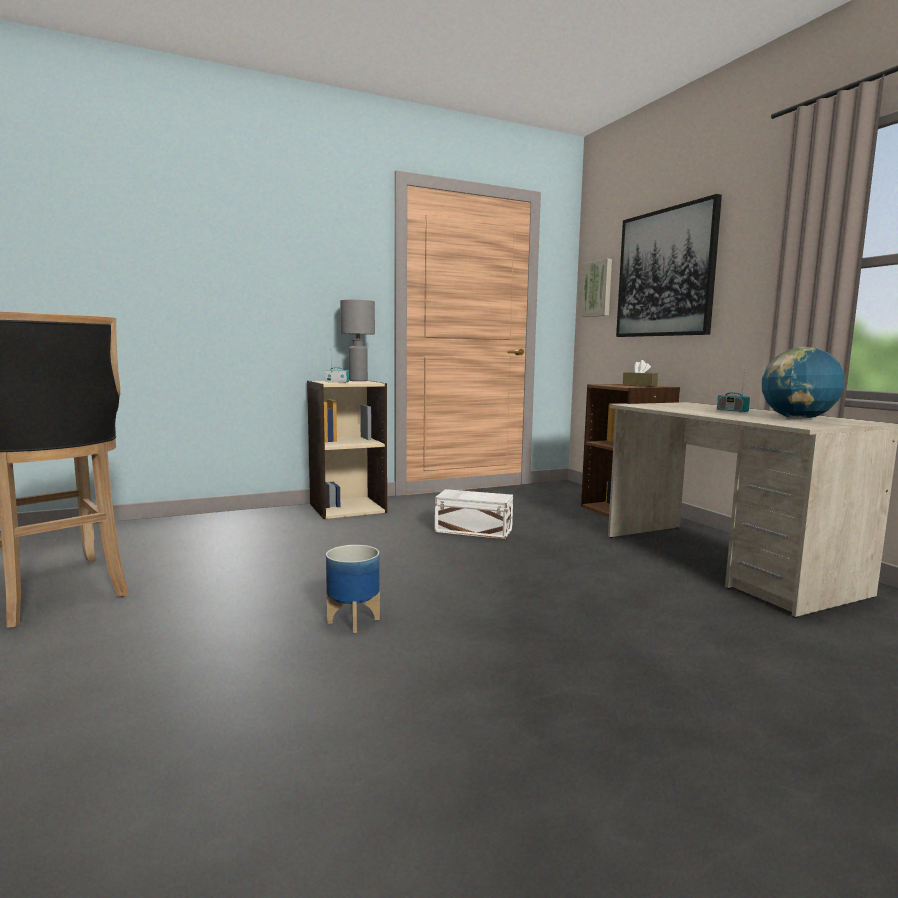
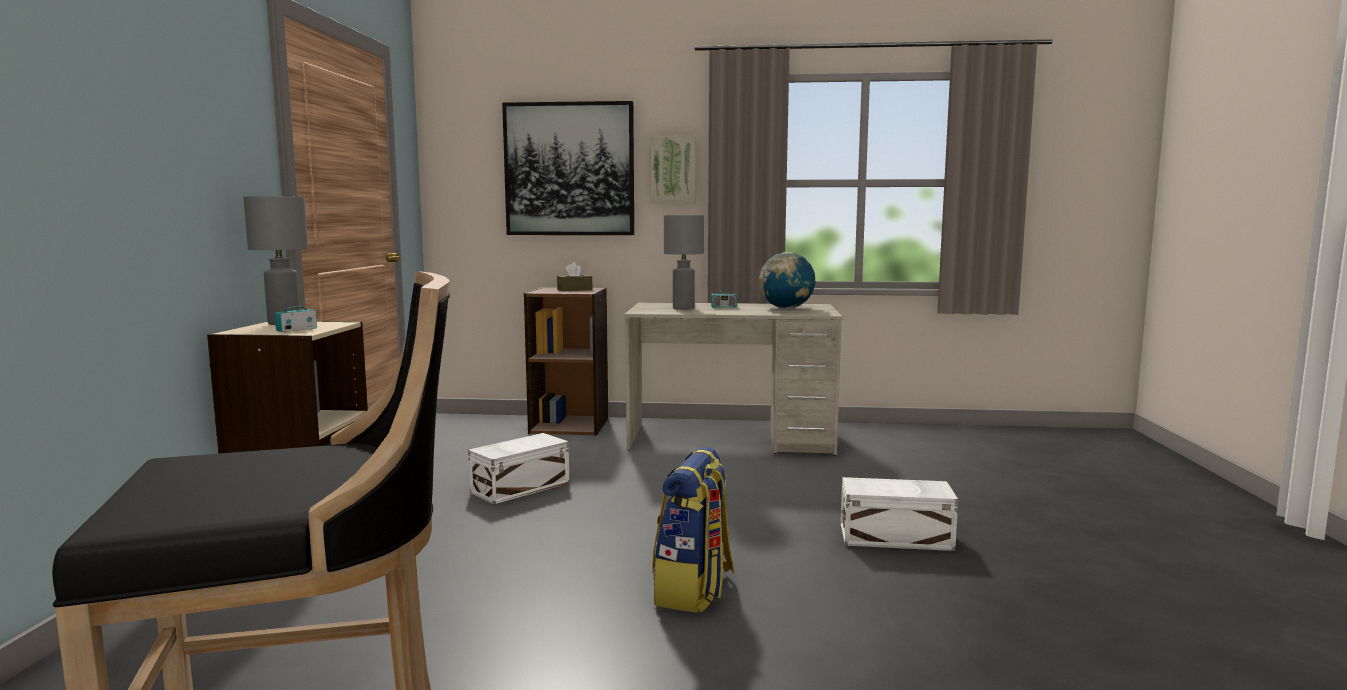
camera: 60 degrees left, 0 degrees up
planter [326,545,380,633] -> backpack [652,447,734,613]
picture [582,259,612,317] -> picture moved to [650,136,696,204]
none -> grey table lamp [664,215,704,310]
none -> white storage box [841,477,958,551]

